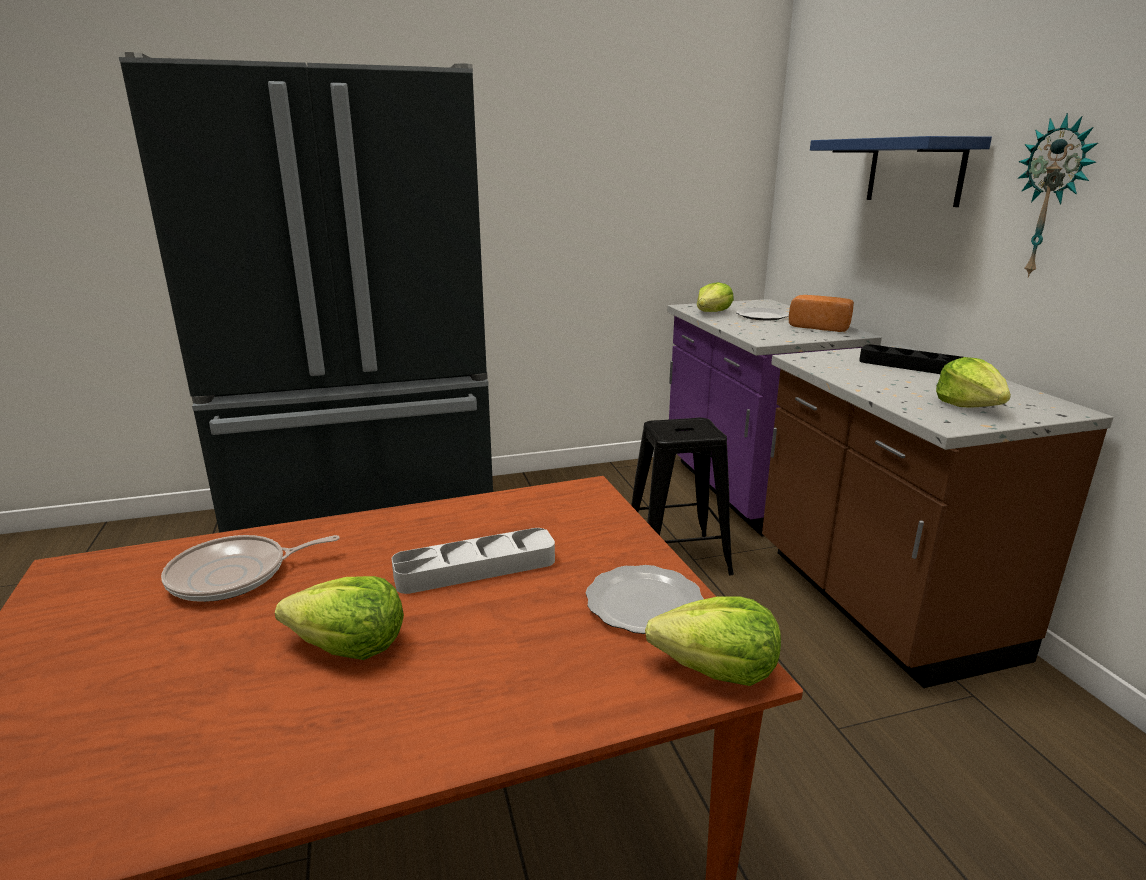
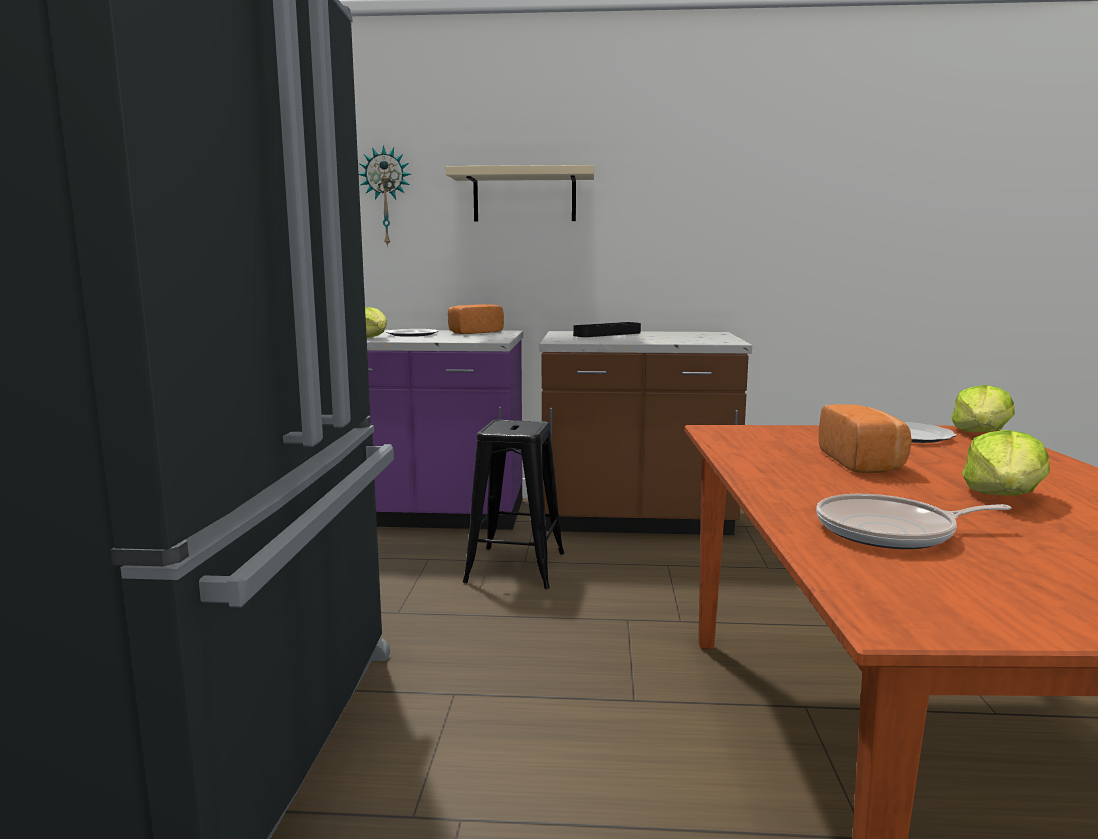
camera: 70 degrees left, 10 degrees down
frying pan [161,535,340,602] -> frying pan turned 90 degrees clockwise [816,494,1012,549]
grey tray [392,528,555,594] -> bread [819,404,912,473]
blue shelf [810,136,992,207] -> beige shelf [446,165,594,221]
lettuce [936,357,1011,408] -> none
wall clock [1017,113,1098,278] -> wall clock moved to [359,145,411,248]

